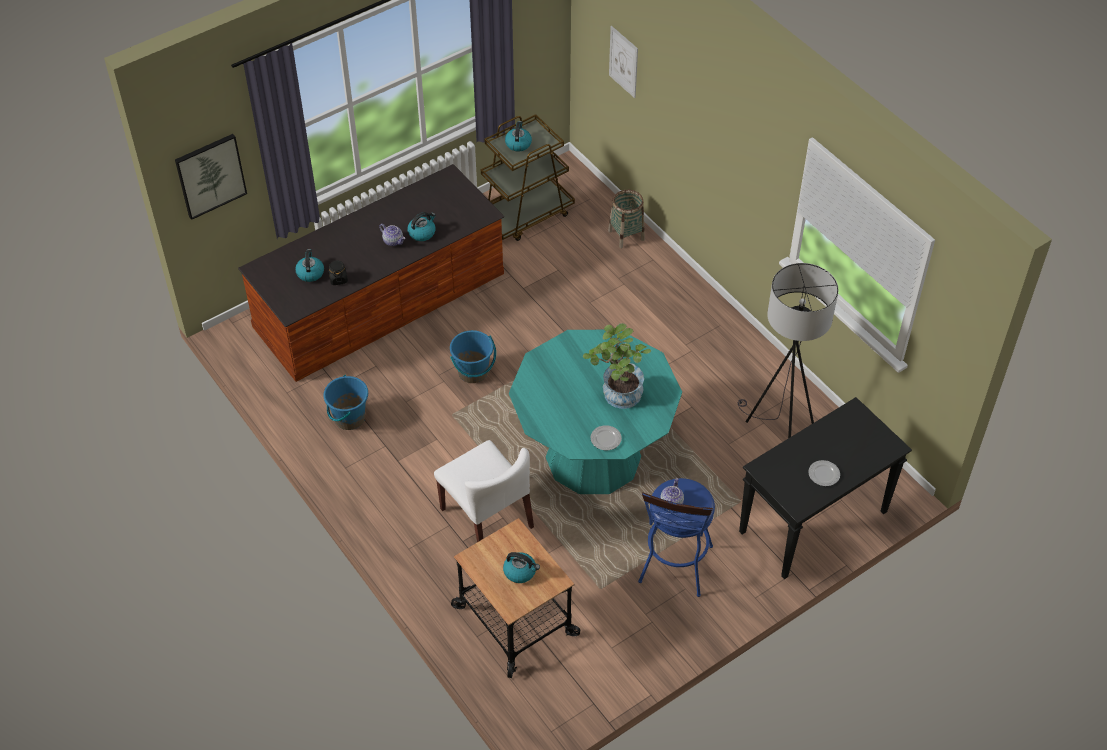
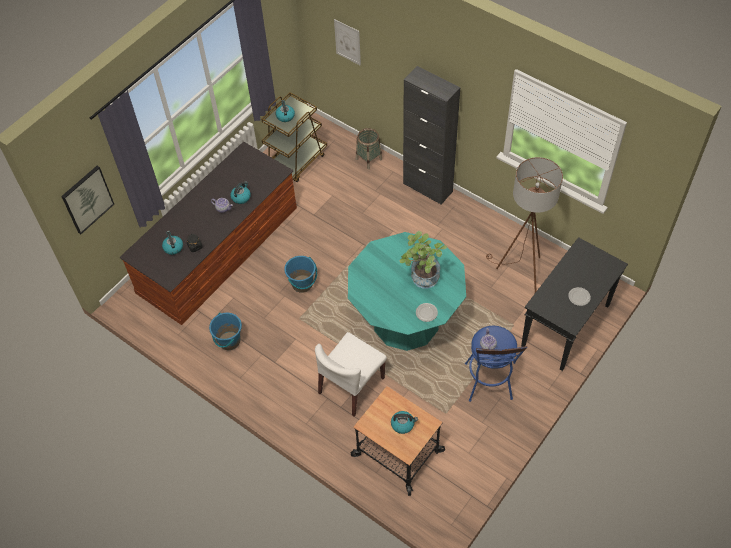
camera: 15 degrees left, 5 degrees up
white chair [434,440,534,542] -> white chair turned 90 degrees clockwise [315,332,387,416]
grey floor lamp [738,263,838,438] -> brown floor lamp [486,157,563,293]
none -> black cabinet [403,66,460,205]

